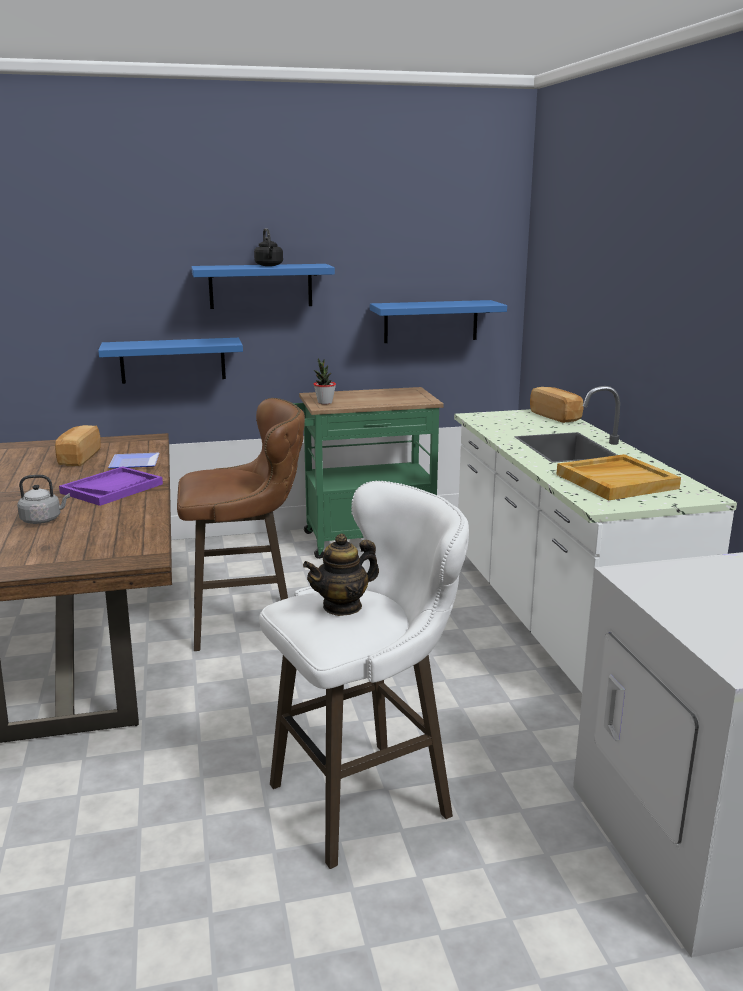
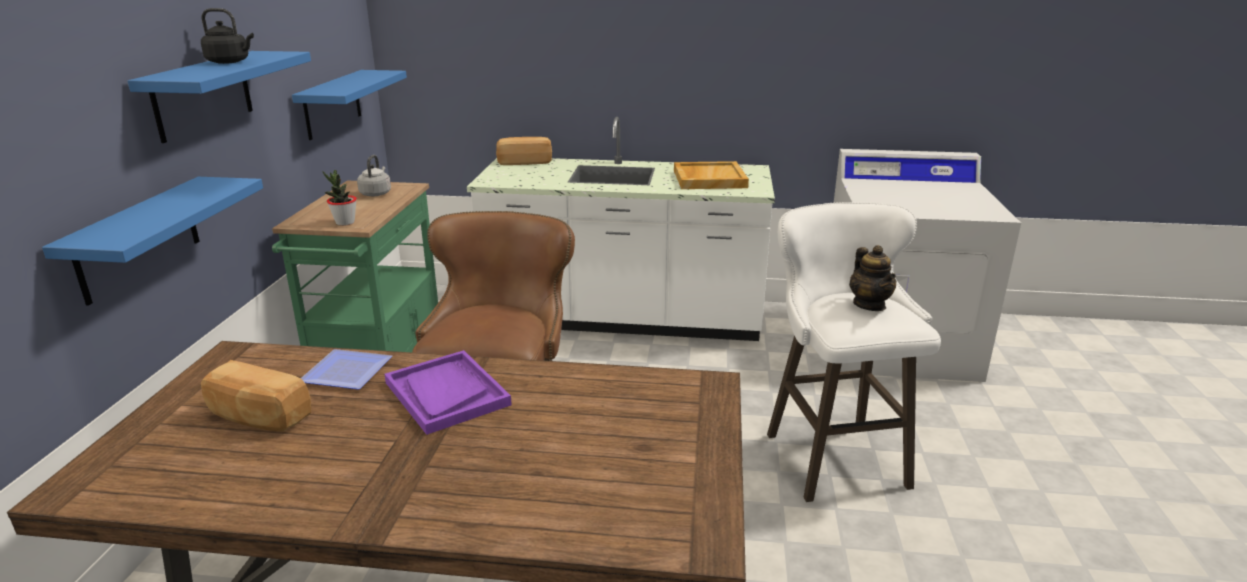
camera: 70 degrees left, 5 degrees up
grey kettle [17,475,70,524] -> grey kettle moved to [357,155,391,196]

